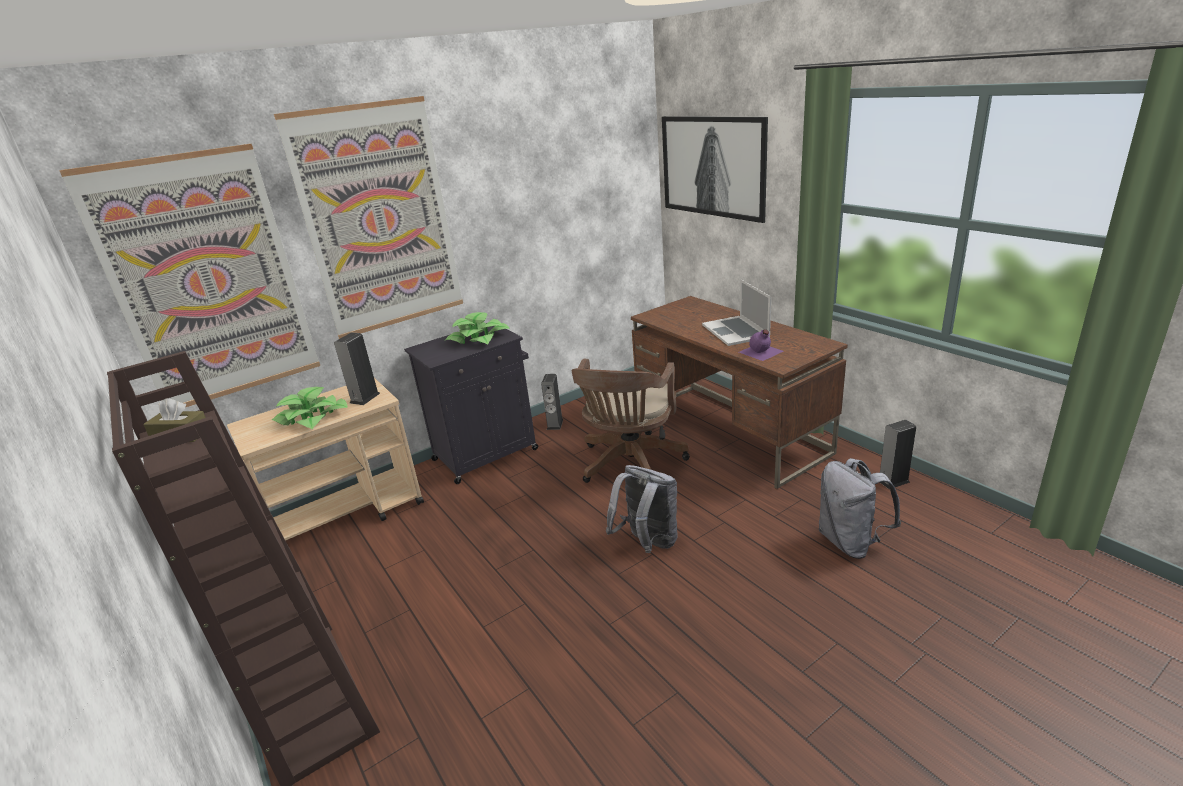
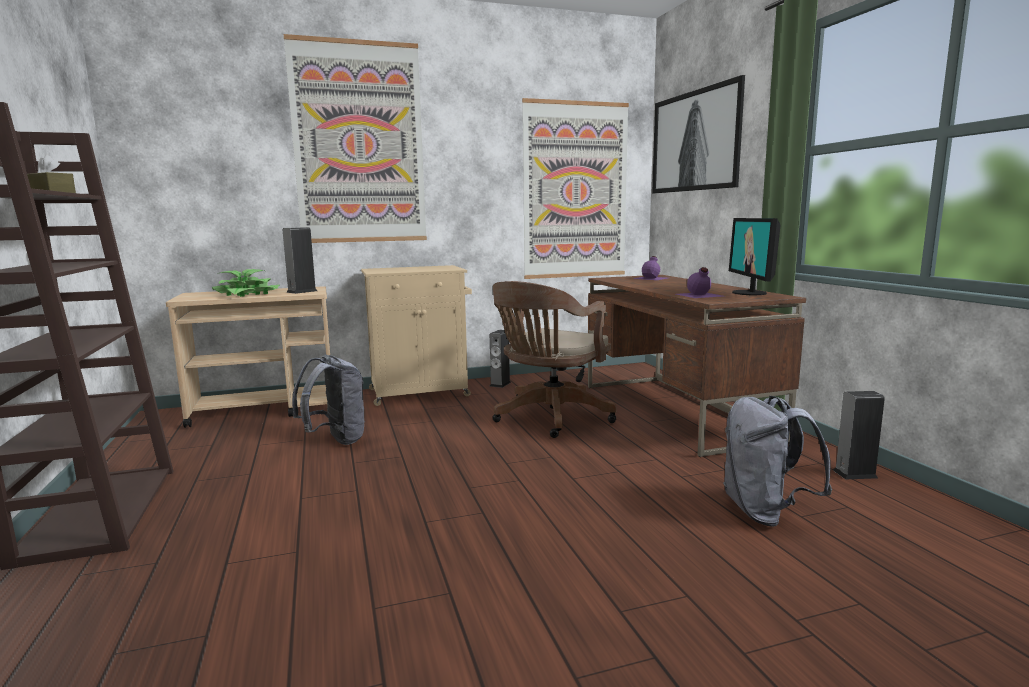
camera: 15 degrees right, 15 degrees down
picture [59,144,320,407] -> picture moved to [522,98,629,279]
black cabinet [404,326,538,484] -> beige cabinet [361,265,472,406]
potted plant [444,312,509,344] -> none
grey backpack [606,465,678,553] -> grey backpack moved to [292,354,366,445]
laptop [702,279,771,346] -> none
none -> purple bottle [633,256,667,280]
none -> monitor [729,218,781,295]

